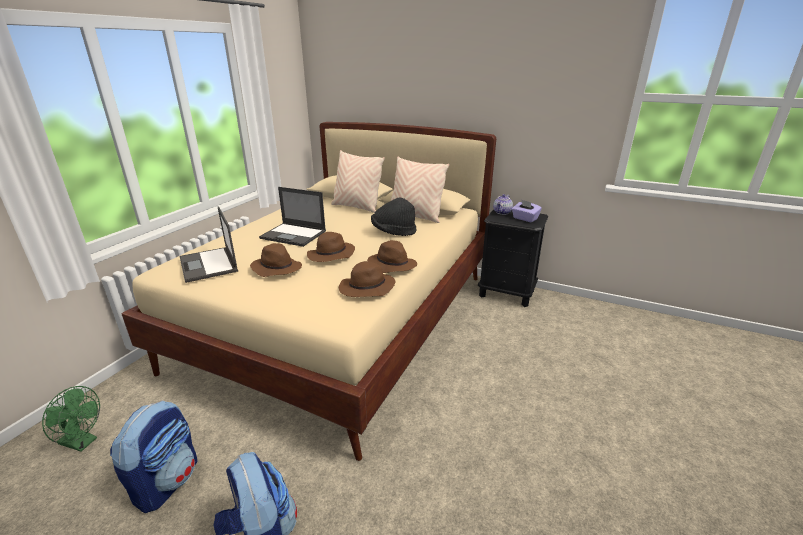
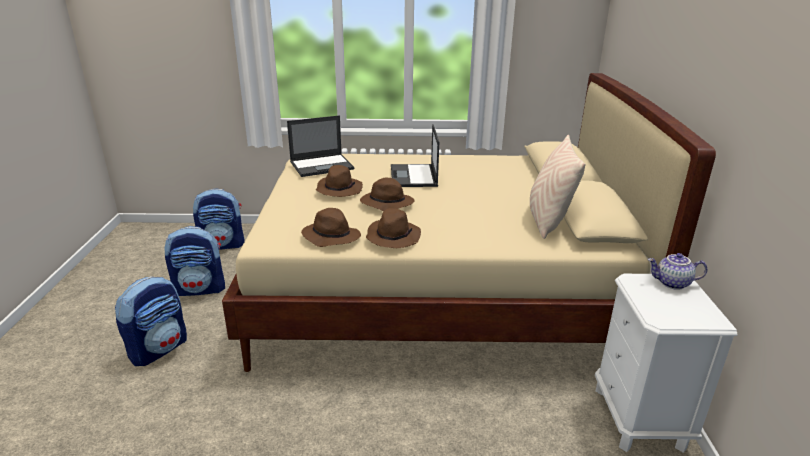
camera: 65 degrees right, 0 degrees up
green fan [42,386,100,452] -> backpack [193,188,244,249]
laptop [180,206,238,283] -> laptop turned 150 degrees counterclockwise [287,115,354,177]
beige pillow [331,150,385,213] -> none
black hat [371,197,417,236] -> none
black nightstand [478,209,548,307] -> white nightstand [595,274,737,453]
purple tissue box [512,200,542,223] -> none

